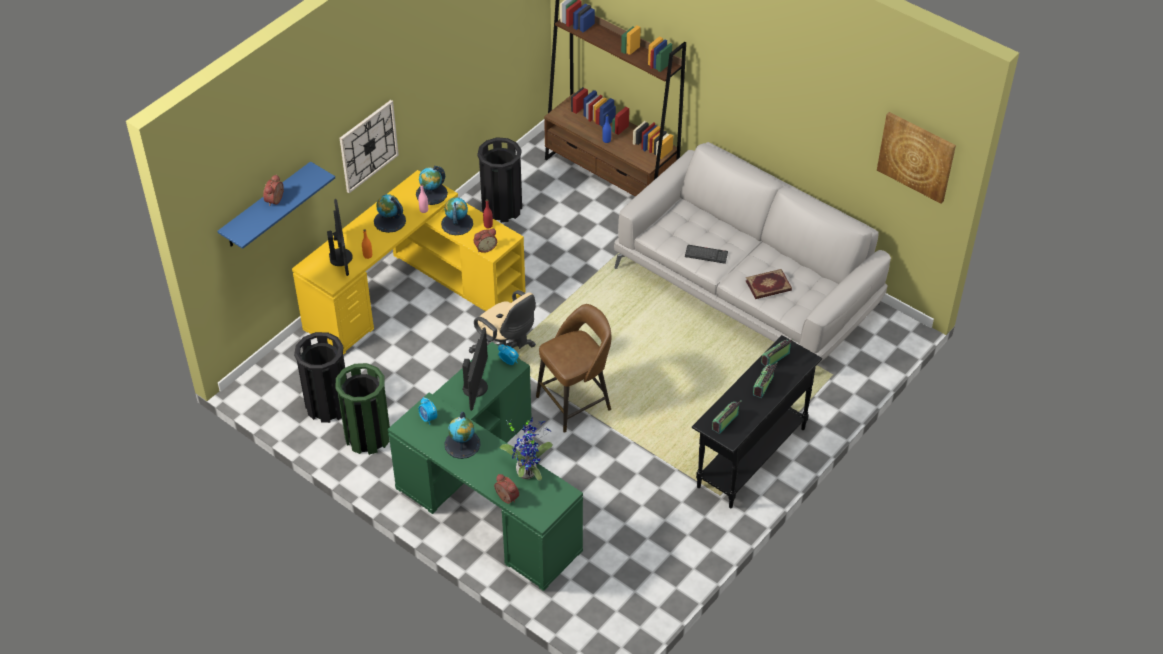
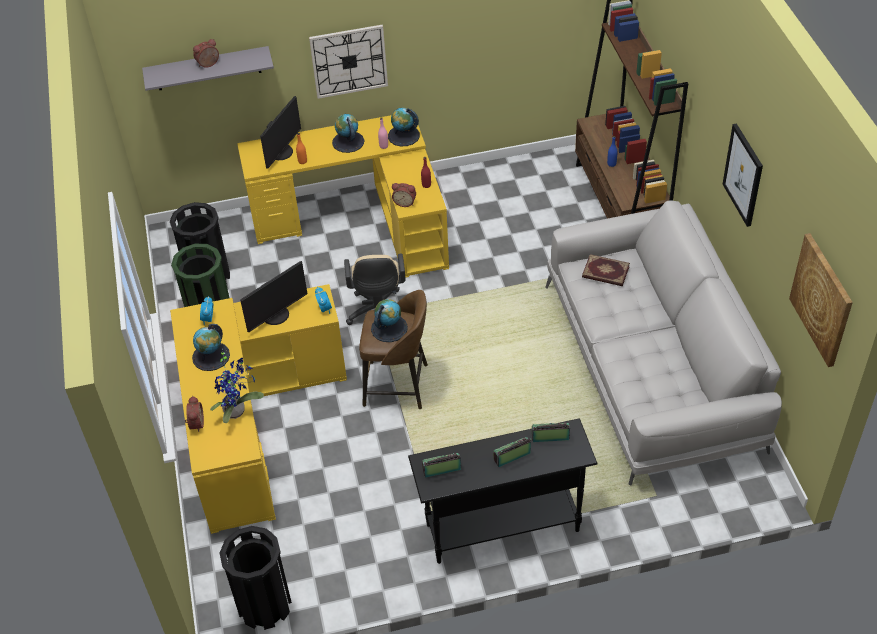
camera: 40 degrees right, 0 degrees up
blue shelf [218,161,335,249] -> grey shelf [142,46,274,91]
green desk [388,342,583,591] -> yellow desk [170,284,347,534]
globe [441,197,473,235] -> globe moved to [371,299,408,342]
black trash can [477,137,522,223] -> black trash can moved to [220,526,292,630]
keyboard [685,245,728,264] -> none
book [746,269,792,299] -> book moved to [582,254,630,286]
none -> picture [723,123,763,227]

